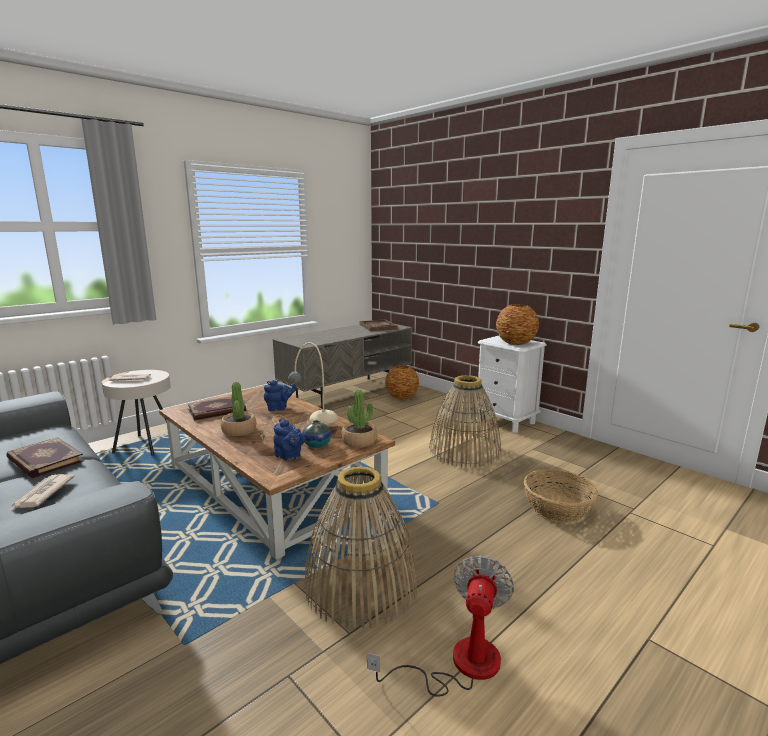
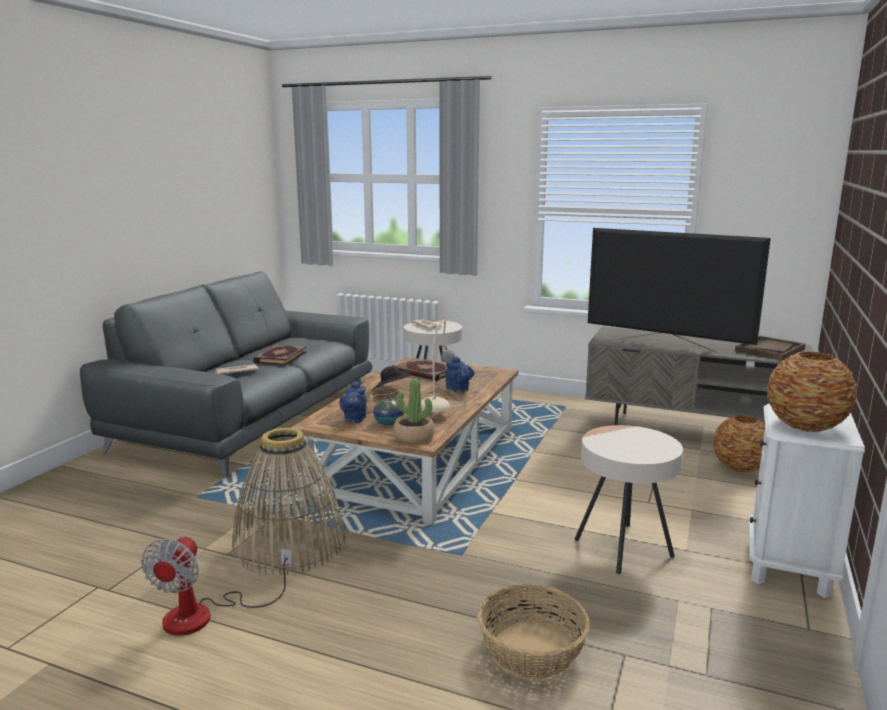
camera: 65 degrees right, 0 degrees up
potted plant [221,382,256,436] -> black hat [372,366,411,390]
fan [367,555,514,697] -> fan turned 105 degrees clockwise [141,535,292,636]
basket [429,375,501,468] -> beige side table [575,425,683,574]
none -> television [588,228,771,354]

